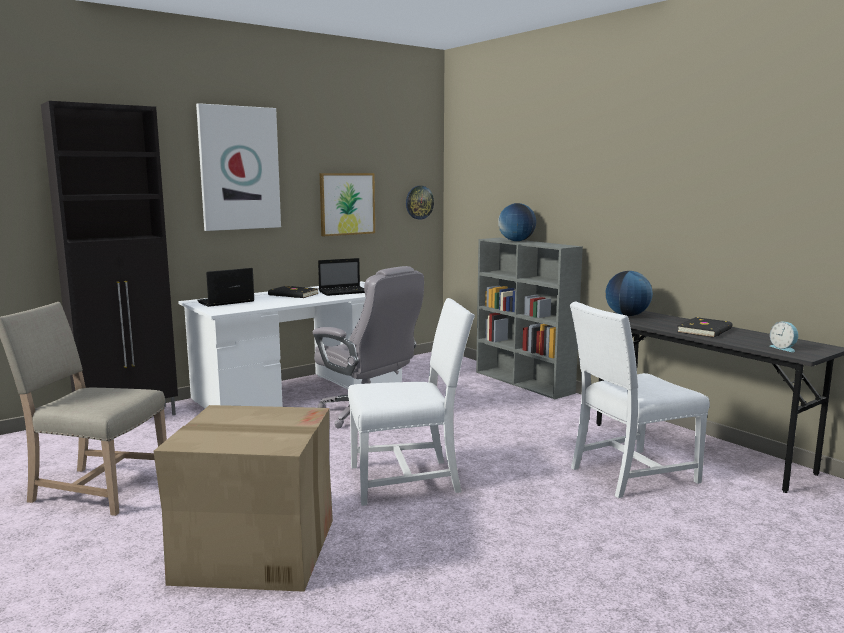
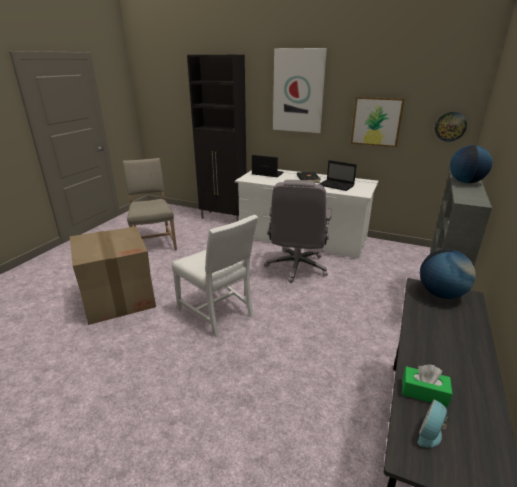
camera: 60 degrees right, 15 degrees up
white chair [570,302,710,498] -> none
black book [677,317,732,338] -> none
none -> green tissue box [402,365,453,407]

